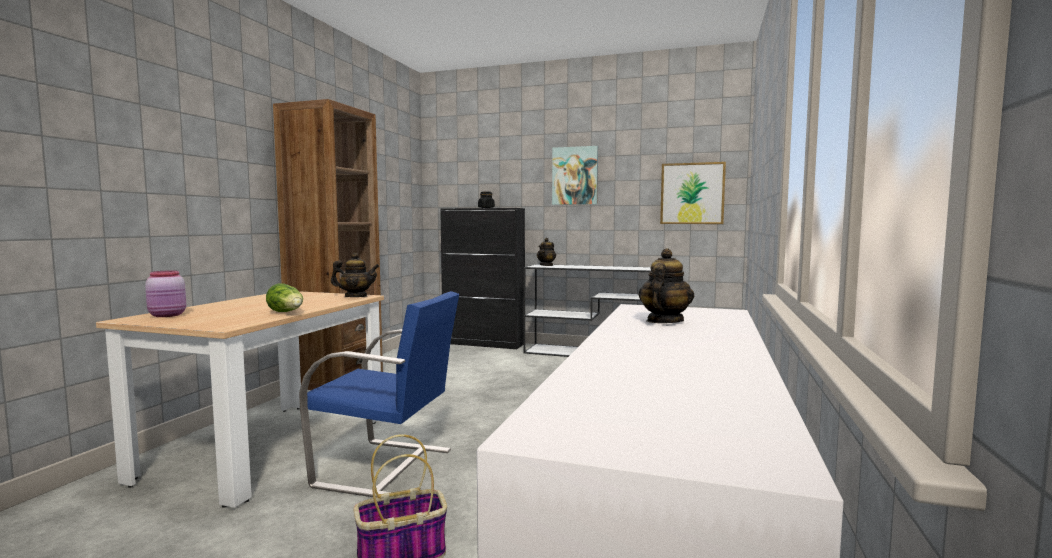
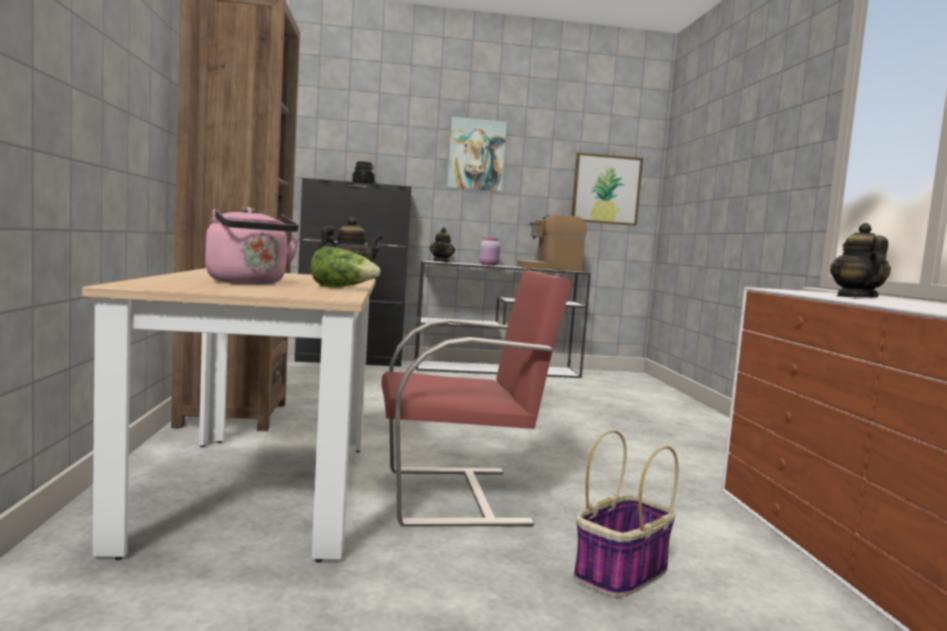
camera: 25 degrees left, 0 degrees up
pink jar [145,270,186,317] -> pink jar moved to [479,237,501,266]
blue chair [299,291,459,498] -> red chair [381,270,572,526]
none -> pink kettle [205,207,300,284]
none -> coffee machine [517,214,587,271]

